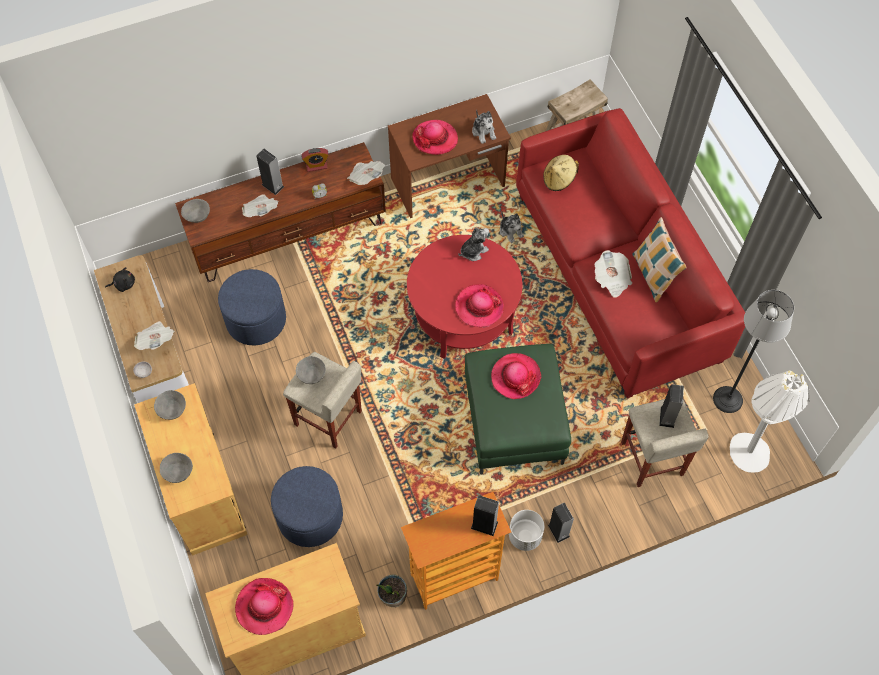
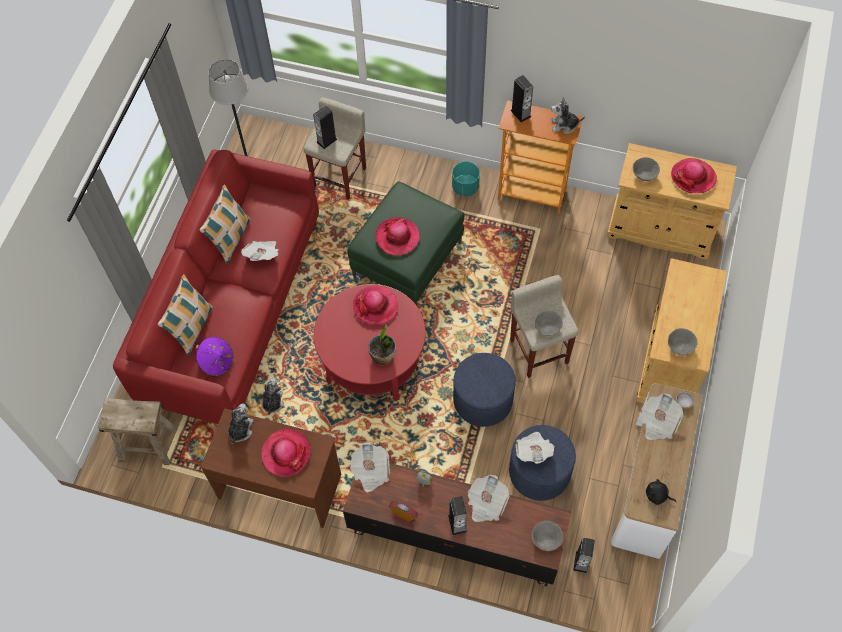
camera: 140 degrees left, 0 degrees up
grey bowl [160,453,193,483] -> grey bowl moved to [633,157,660,181]
blue ottoman [271,466,343,547] -> blue ottoman moved to [453,353,516,427]
potted plant [376,575,407,608] -> potted plant moved to [368,324,396,366]
plush toy [458,227,489,261] -> plush toy moved to [551,97,585,134]
white planter [509,510,544,551] -> turquoise planter [452,162,480,196]
beige hat [543,155,579,191] -> purple hat [195,337,234,376]
speaker [548,503,574,543] -> speaker moved to [573,538,595,573]
white floor lamp [730,371,810,472] -> none
none -> pillow [157,274,213,356]
none -> newspaper [516,432,555,464]

